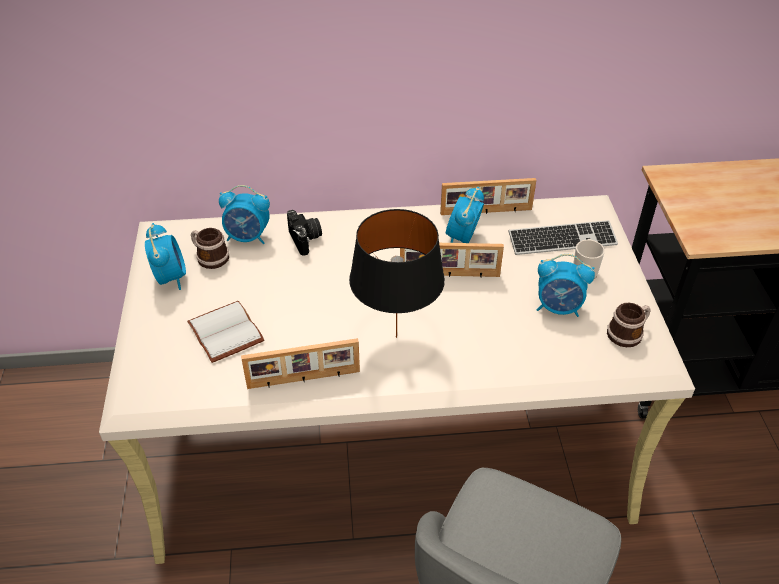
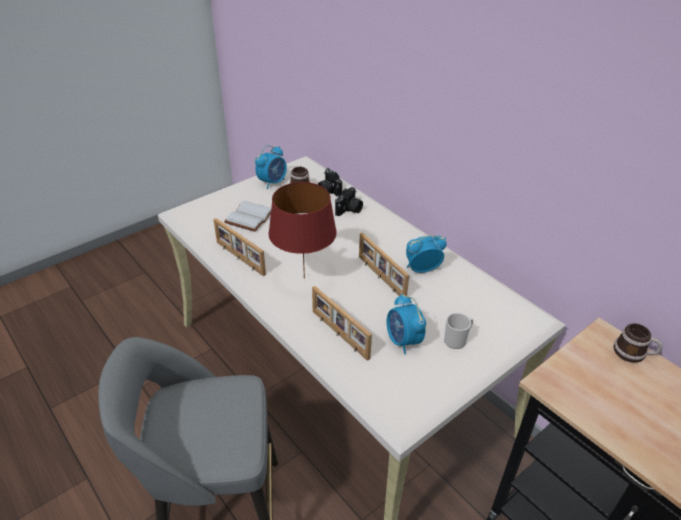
camera: 55 degrees right, 5 degrees down
alarm clock [219,185,270,244] -> camera [318,168,342,197]
black table lamp [349,209,445,338] -> red table lamp [268,182,337,279]
picture frame [440,178,536,215] -> picture frame moved to [312,286,372,361]
keyboard [509,220,618,255] -> none
mug [607,303,651,347] -> mug moved to [613,323,663,363]

